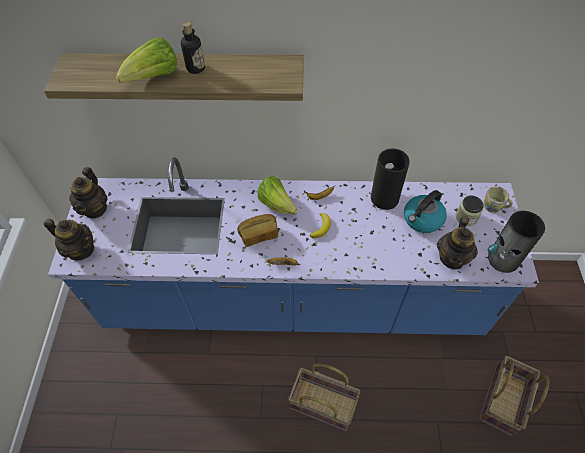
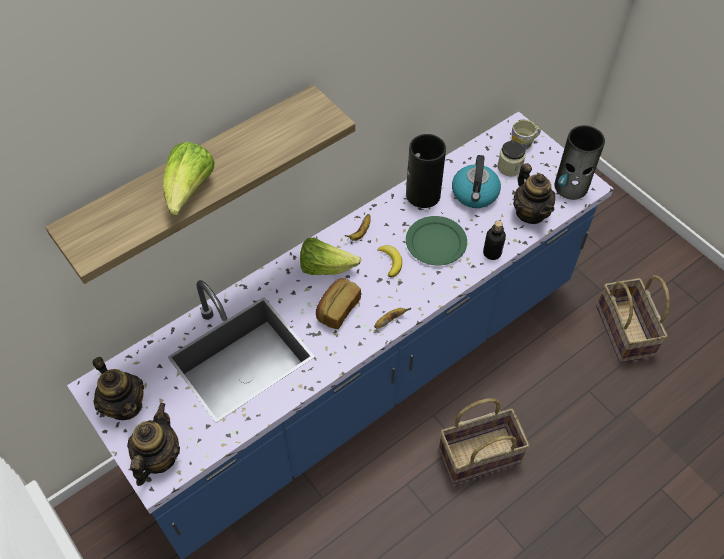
camera: 40 degrees left, 0 degrees up
teapot [44,219,94,260] -> teapot turned 60 degrees counterclockwise [127,403,180,486]
bottle [181,22,205,74] -> bottle moved to [483,220,506,260]
none -> green plate [406,216,467,265]

